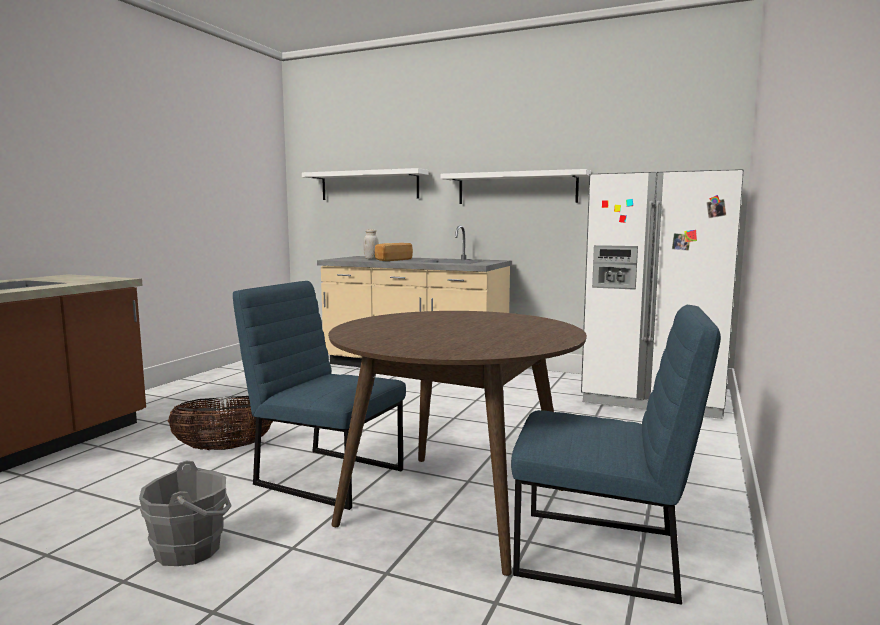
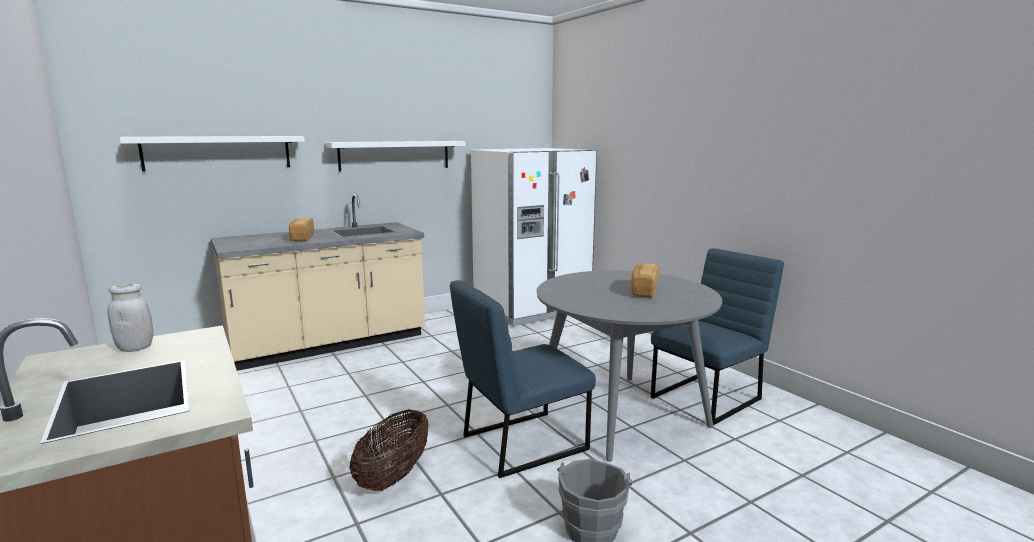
camera: 55 degrees left, 5 degrees up
brown dining table [328,311,587,576] -> grey dining table [536,270,722,462]
white jar [363,229,379,259] -> white jar moved to [108,283,153,352]
none -> bread [631,263,659,298]

